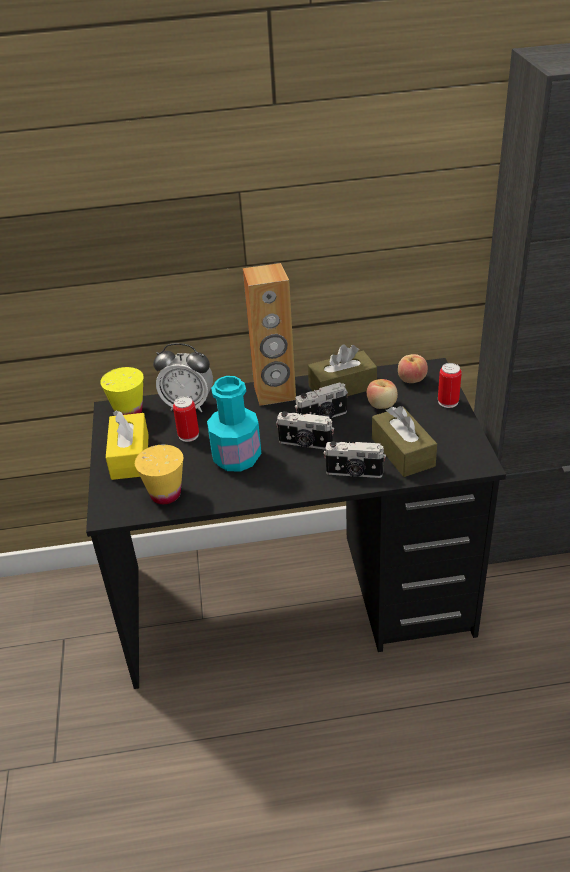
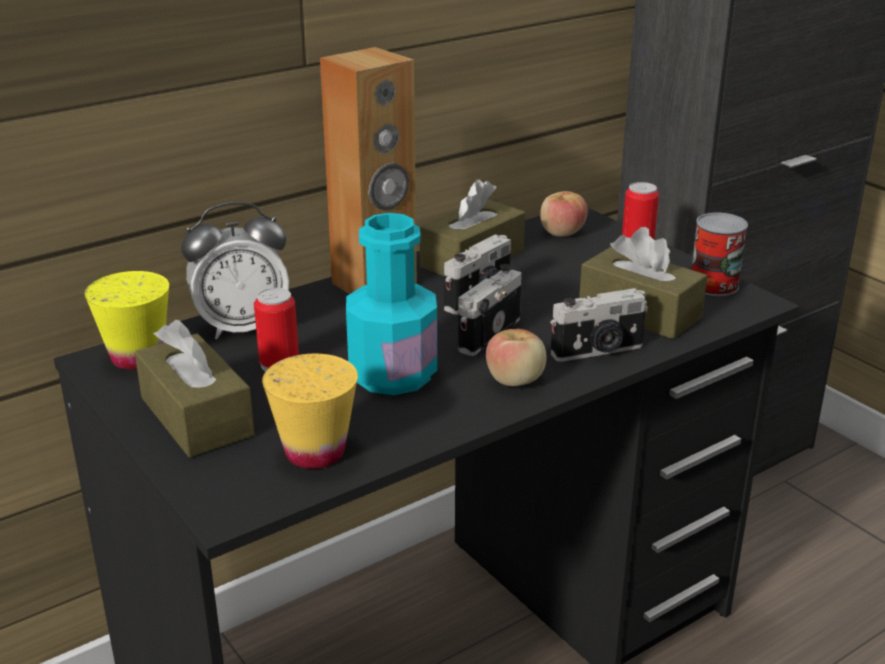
camera: 30 degrees left, 10 degrees down
yellow tissue box [106,410,148,480] -> brown tissue box [135,320,254,457]
camera [276,411,334,450] -> camera turned 135 degrees clockwise [458,264,522,356]
apple [367,379,398,409] -> apple moved to [486,329,546,386]
none -> can [691,213,748,296]

